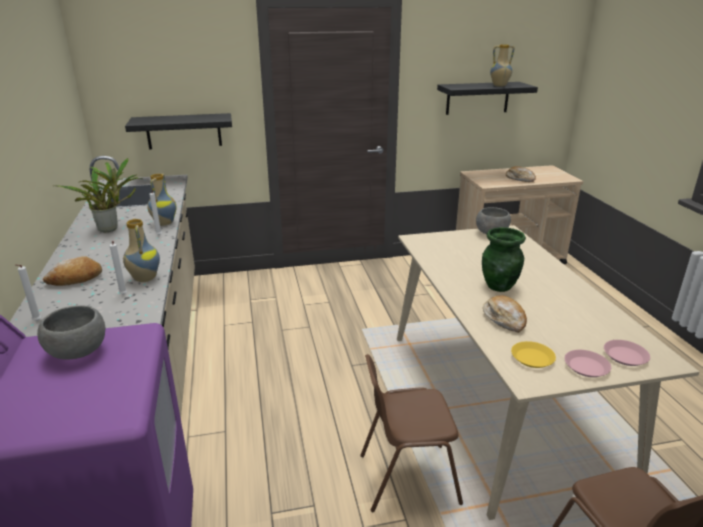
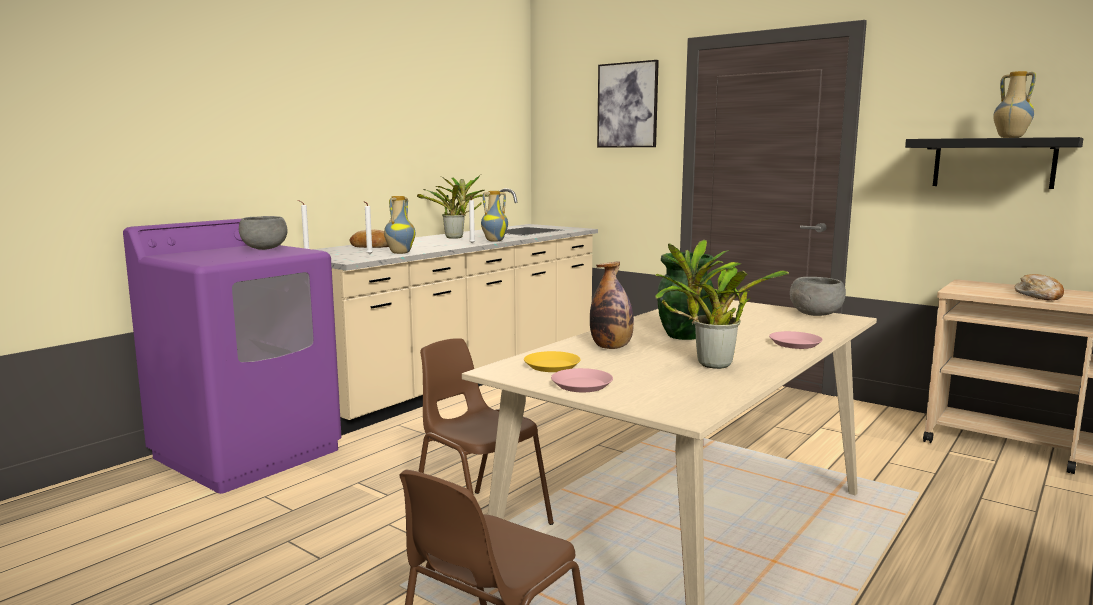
camera: 50 degrees right, 15 degrees down
black shelf [125,113,232,149] -> none
bread [483,295,527,333] -> bottle [590,261,634,349]
pink plate [604,340,650,366] -> pink plate moved to [769,331,823,349]
none -> picture [597,60,659,148]
none -> potted plant [655,240,789,369]

